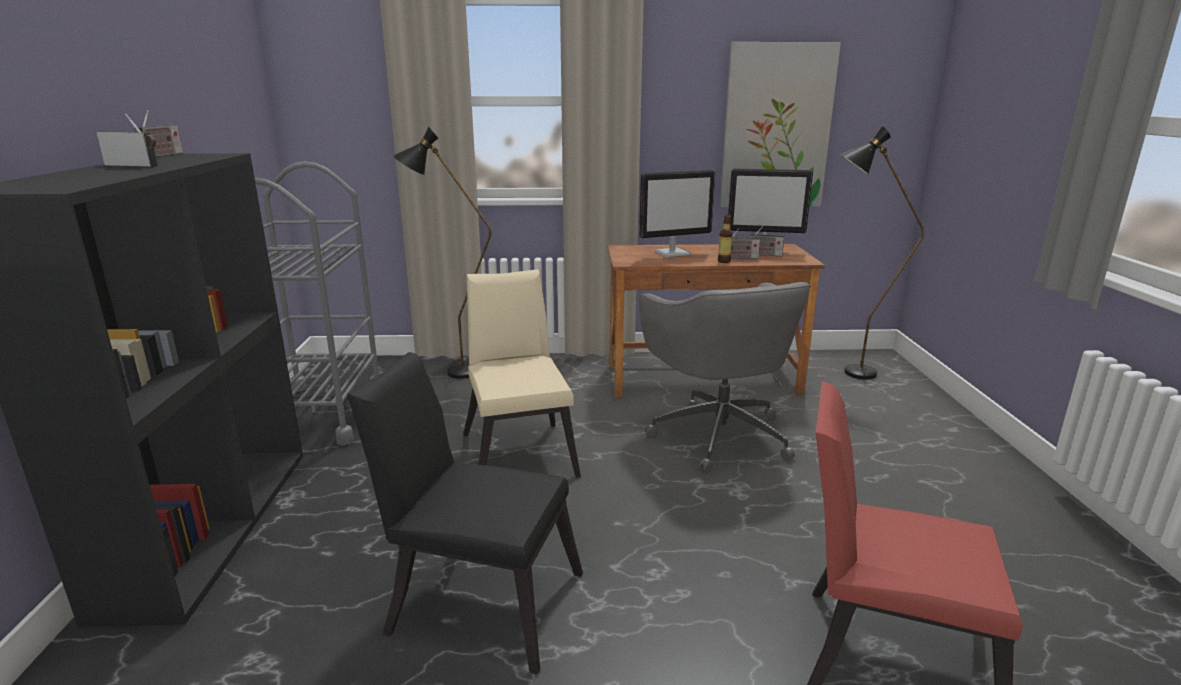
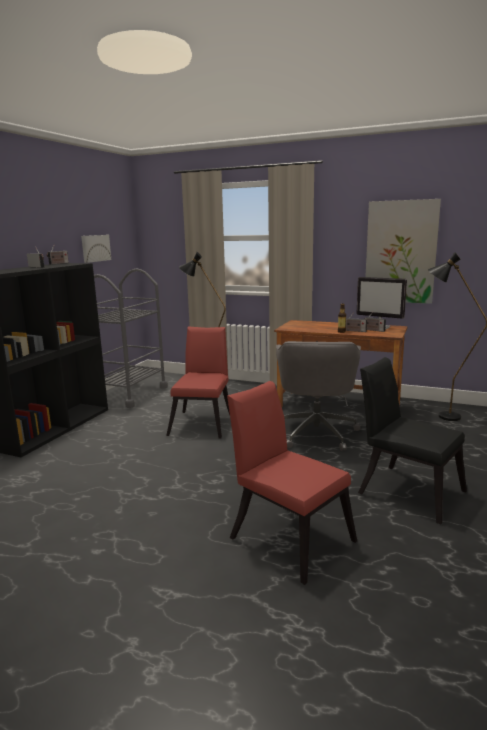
camera: 25 degrees right, 5 degrees down
black chair [347,352,583,675] -> black chair moved to [358,357,467,524]
beige chair [463,269,581,478] -> red chair [166,326,230,439]
monitor [639,170,715,257] -> none
none -> picture [81,235,111,263]

